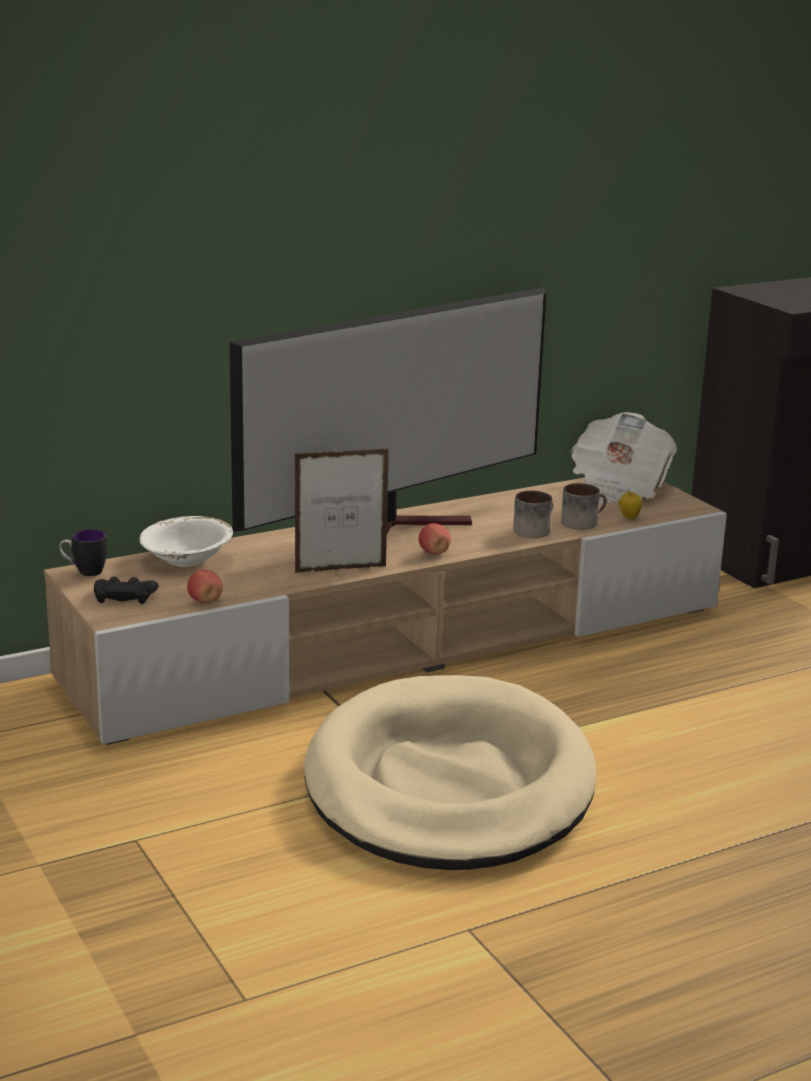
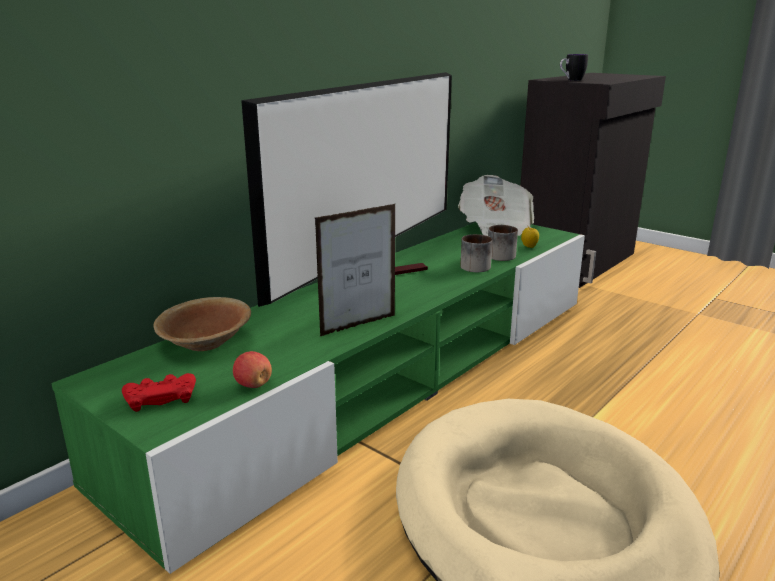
camera: 20 degrees left, 0 degrees up
beige tv stand [44,478,727,745] -> green tv stand [51,222,585,574]
mug [59,530,107,576] -> mug moved to [560,54,588,81]
black game controller [94,577,158,604] -> red game controller [122,373,196,412]
white bowl [139,516,233,567] -> brown bowl [153,297,251,351]
apple [419,523,451,554] -> none

